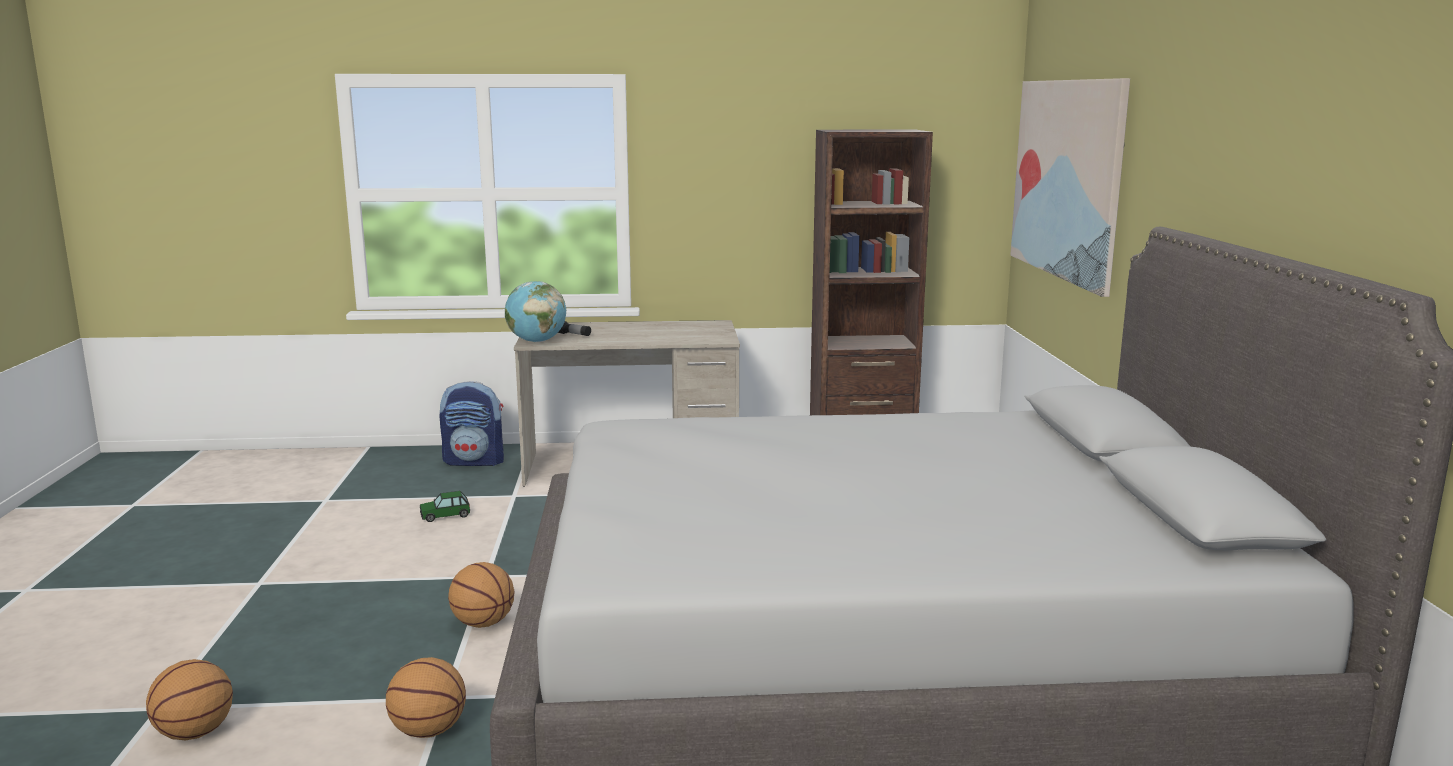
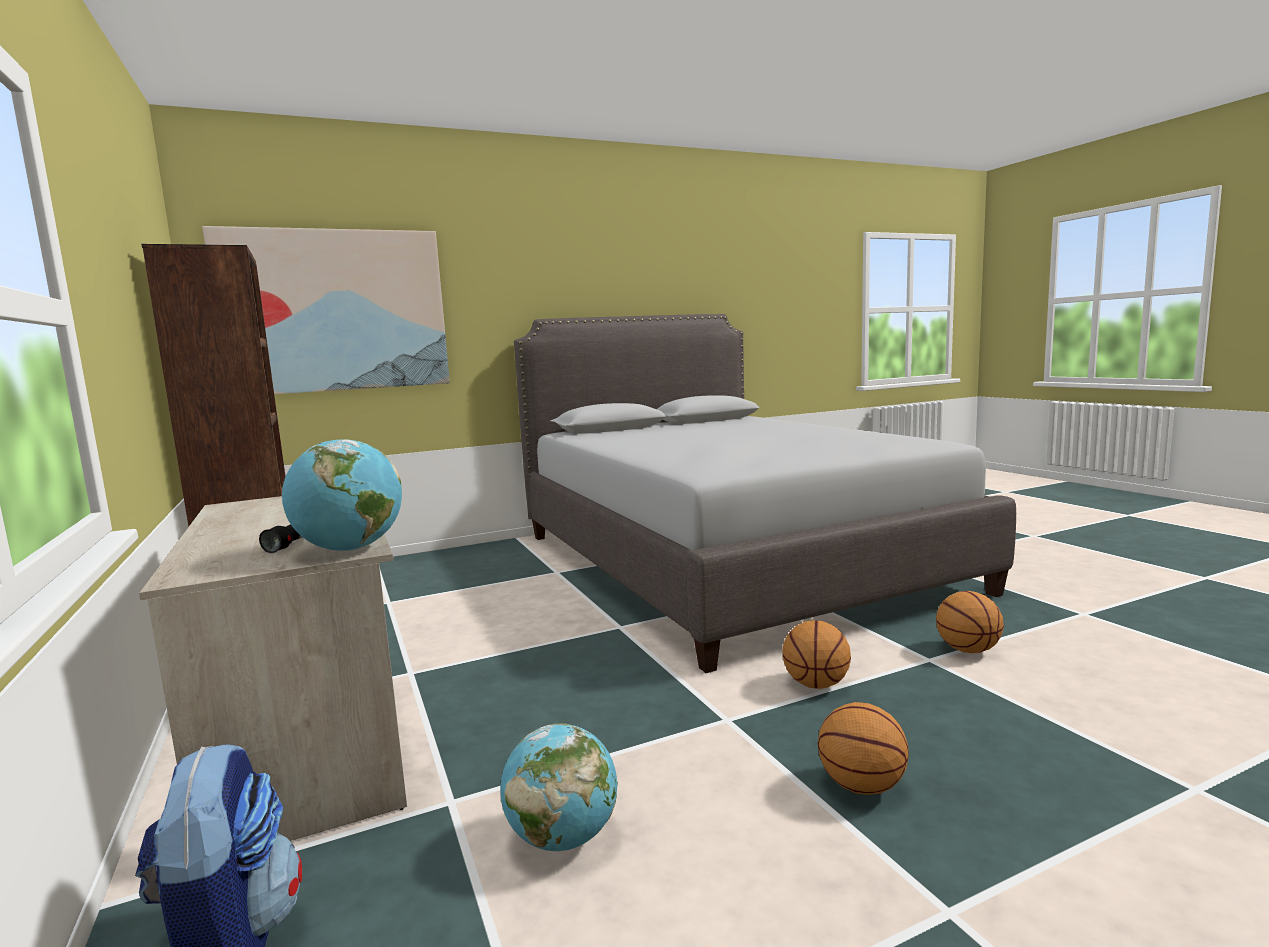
camera: 110 degrees left, 5 degrees down
basketball [146,659,233,741] -> basketball moved to [818,702,909,795]
toy car [420,491,470,522] -> globe [501,723,618,851]

